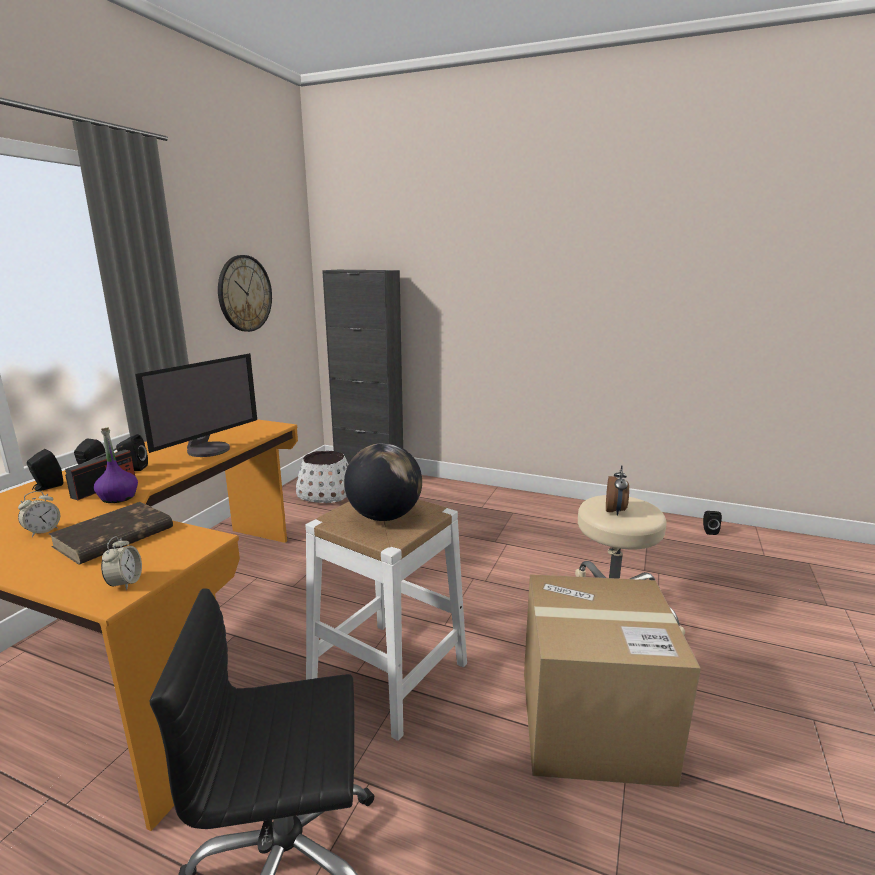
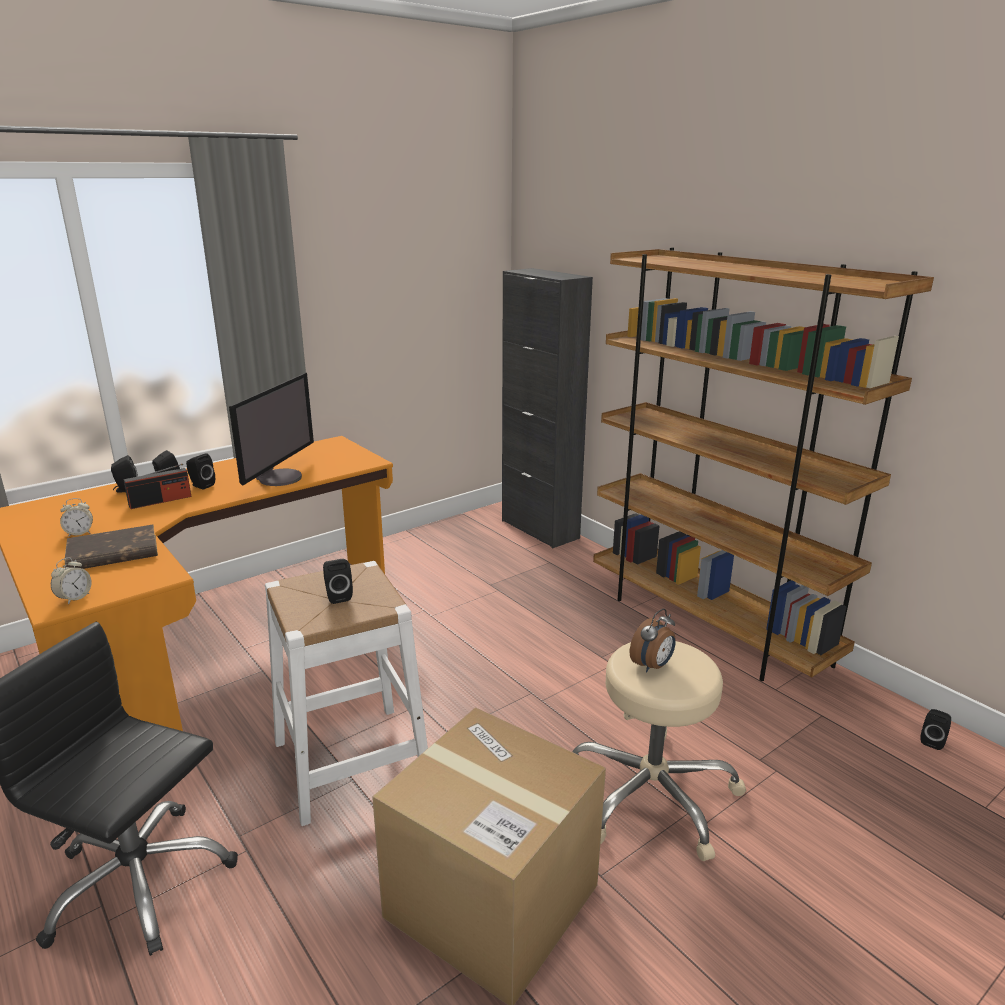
camera: 30 degrees right, 5 degrees up
purple bottle [94,428,138,503] -> none
monitor [135,353,257,457] -> monitor turned 45 degrees counterclockwise [229,373,314,486]
wall clock [218,255,272,332] -> none
white planter [296,451,349,503] -> none
globe [344,443,422,521] -> black speaker [323,559,353,604]
none -> brown bookcase [593,248,934,681]

